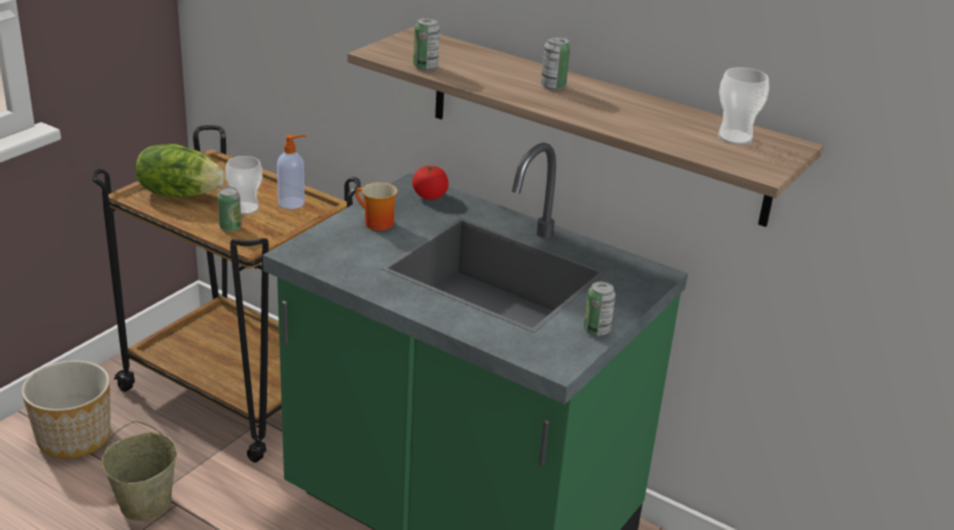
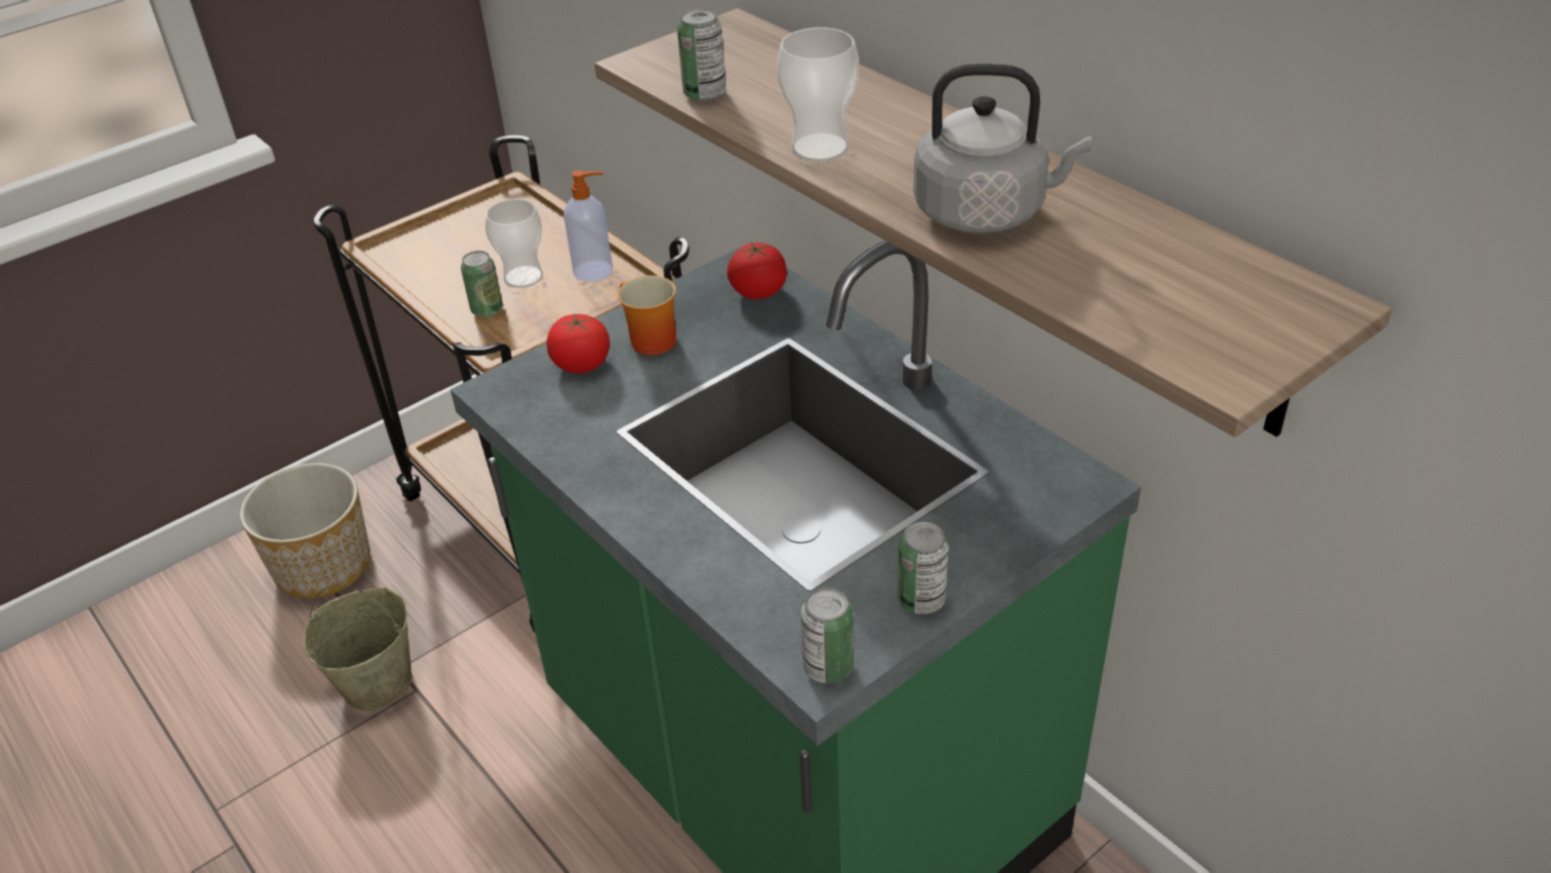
camera: 20 degrees right, 10 degrees up
lettuce [135,144,225,197] -> none
can [541,36,570,90] -> can moved to [801,588,853,683]
cup [718,67,769,145] -> cup moved to [777,27,859,162]
none -> tomato [546,313,610,374]
none -> grey kettle [914,64,1092,234]

